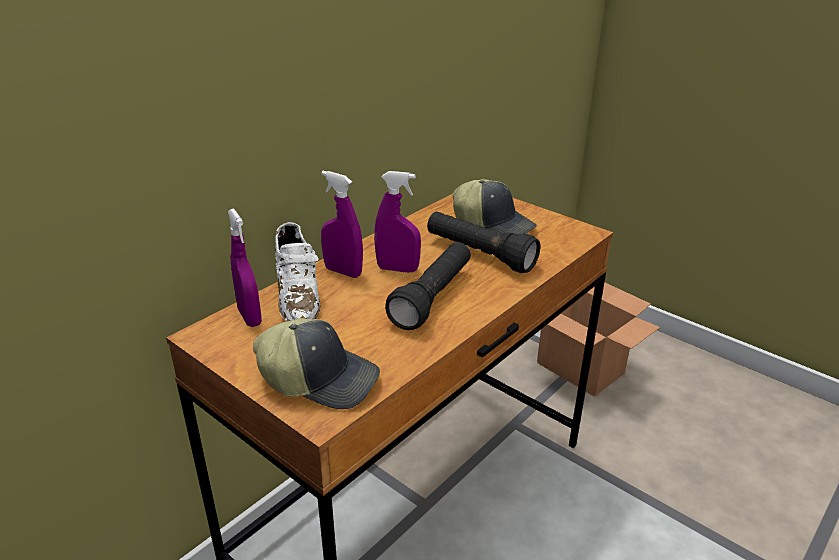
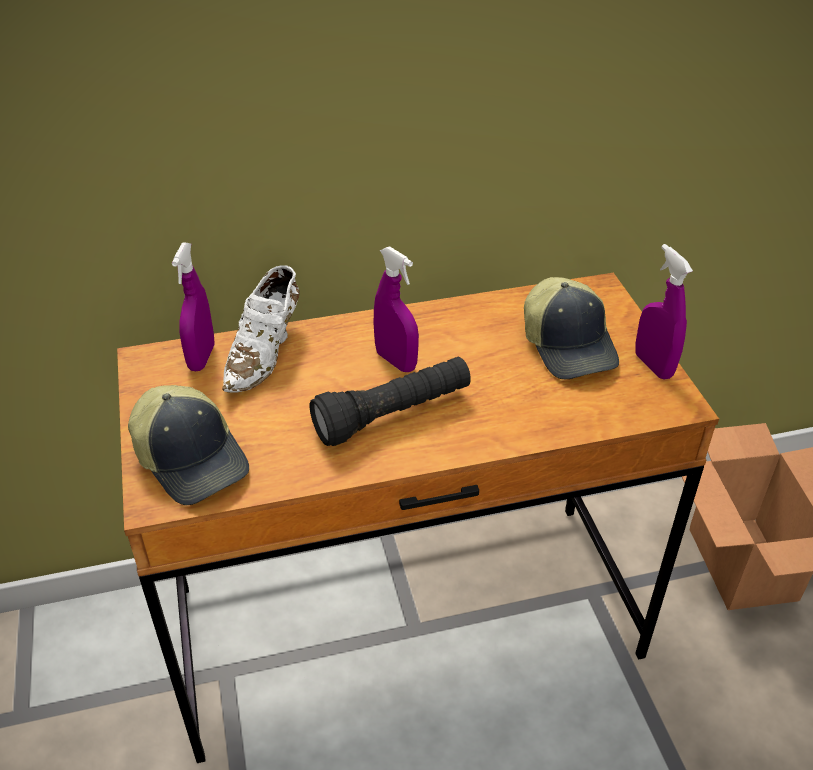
camera: 35 degrees right, 10 degrees up
purple spray bottle [321,171,363,278] -> purple spray bottle moved to [636,244,693,380]
black flashlight [427,211,540,273] -> none

